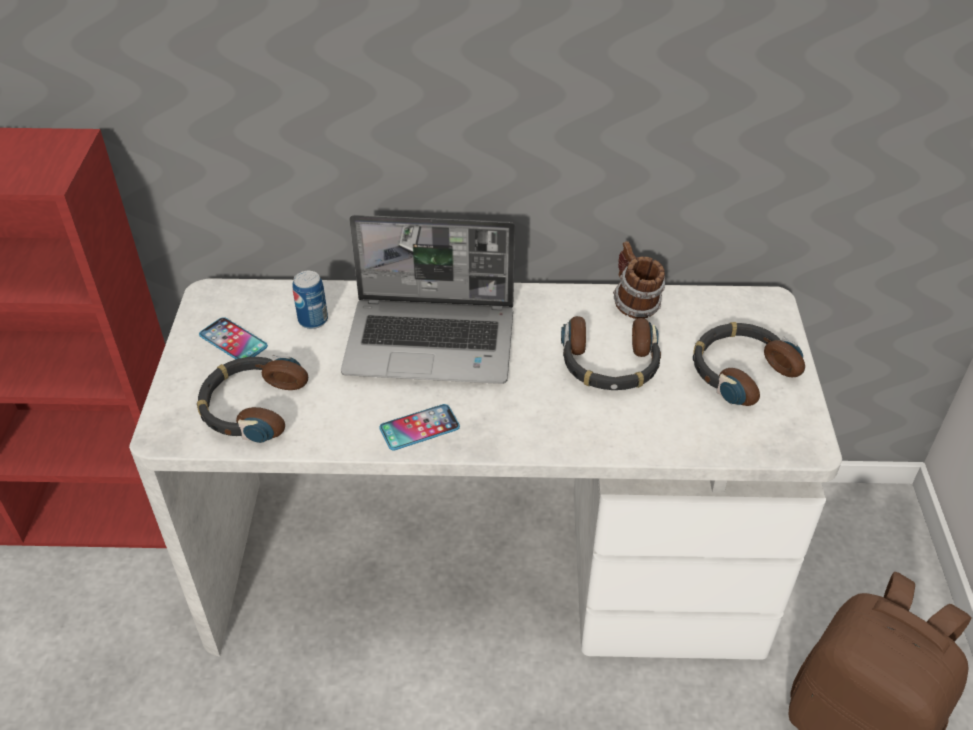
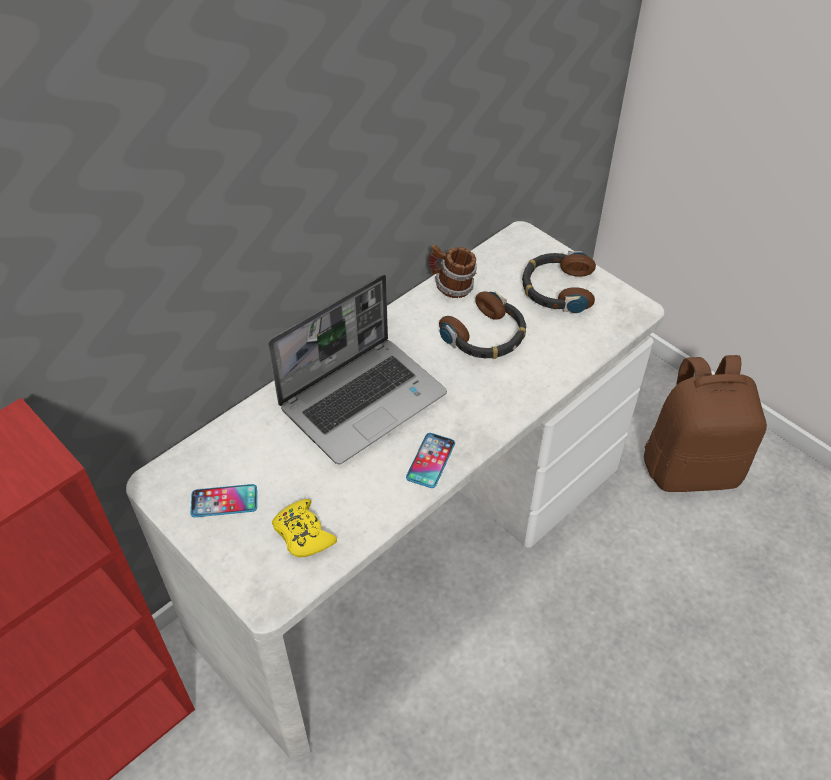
camera: 45 degrees left, 5 degrees up
headphones [197,355,308,443] -> yellow game controller [272,499,337,558]
can [292,271,328,329] -> none

